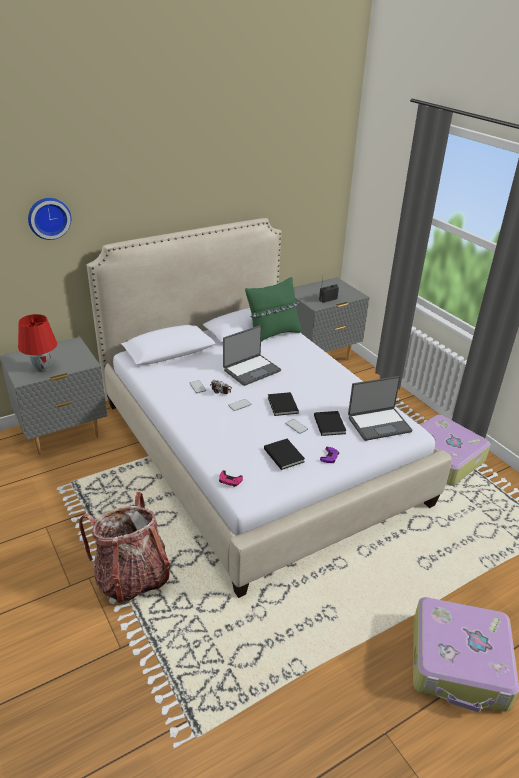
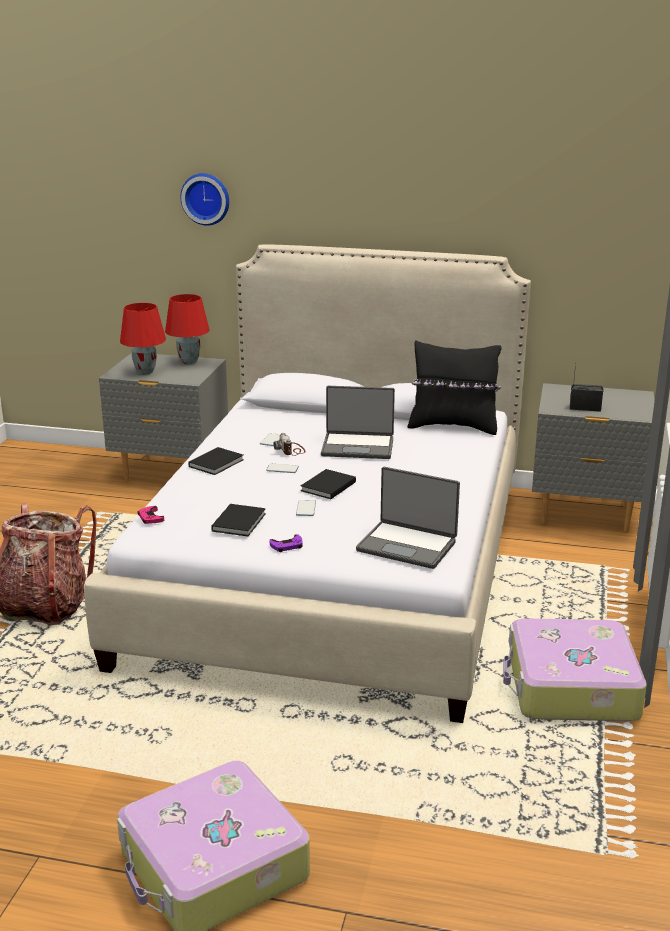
camera: 45 degrees right, 10 degrees down
green pillow [245,277,301,342] -> black pillow [408,340,502,435]
black book [314,411,346,436] -> black book moved to [188,447,244,475]
none -> red table lamp [165,294,210,364]

